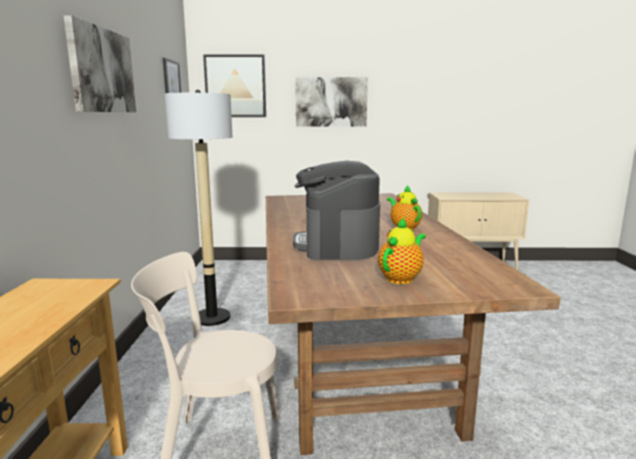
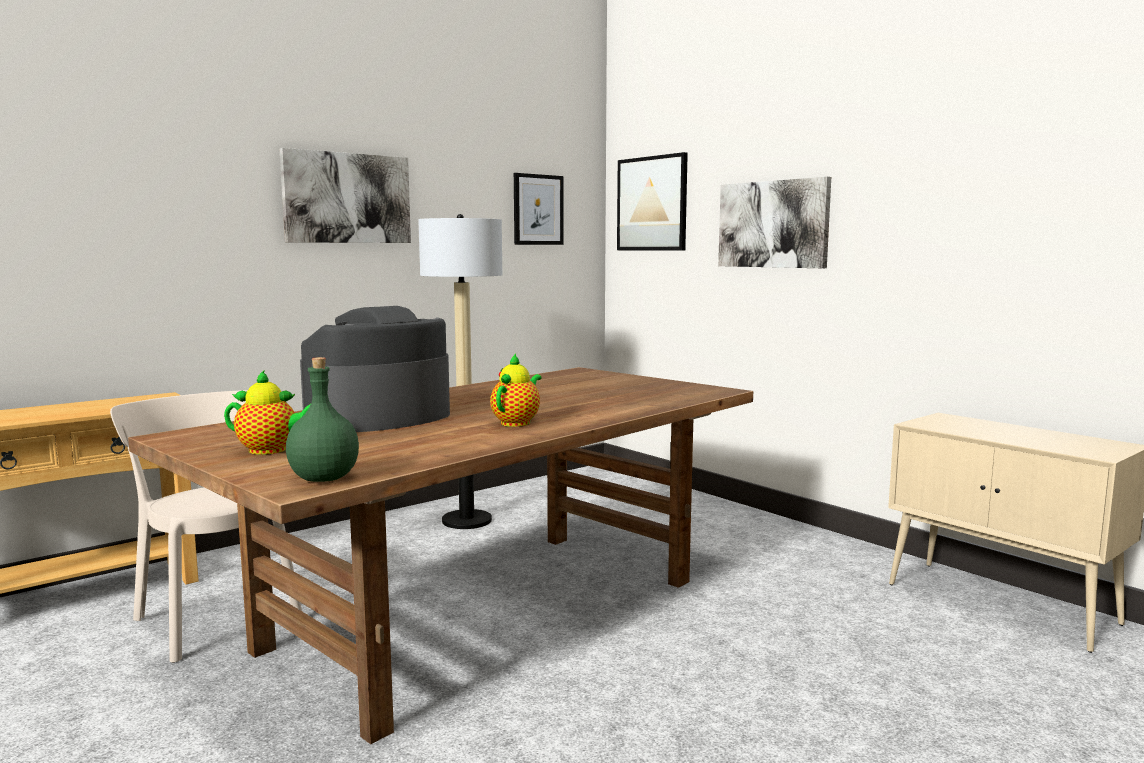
camera: 50 degrees right, 5 degrees down
none -> green bottle [286,357,359,482]

